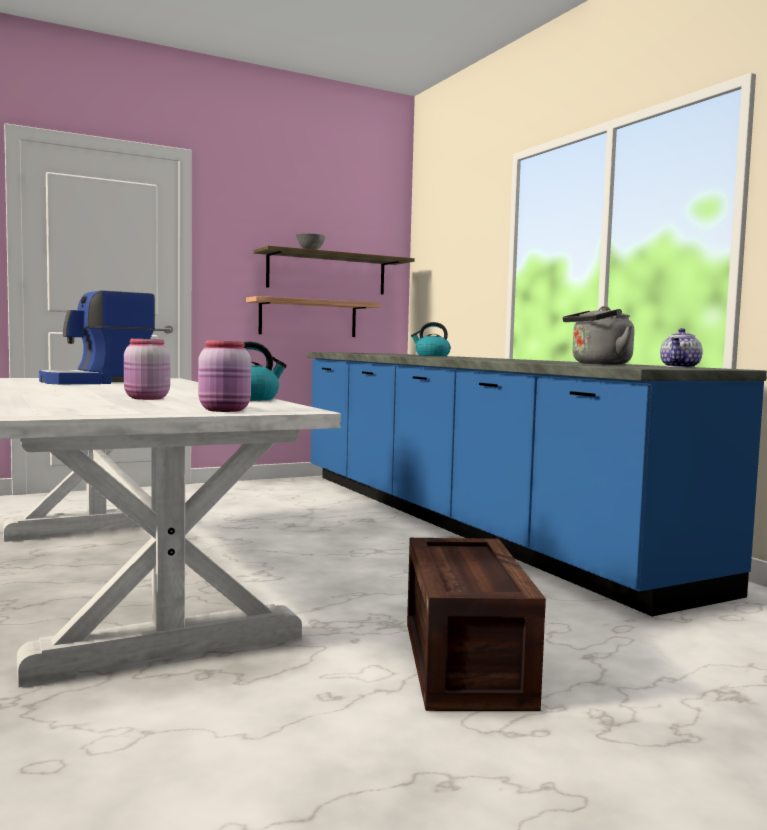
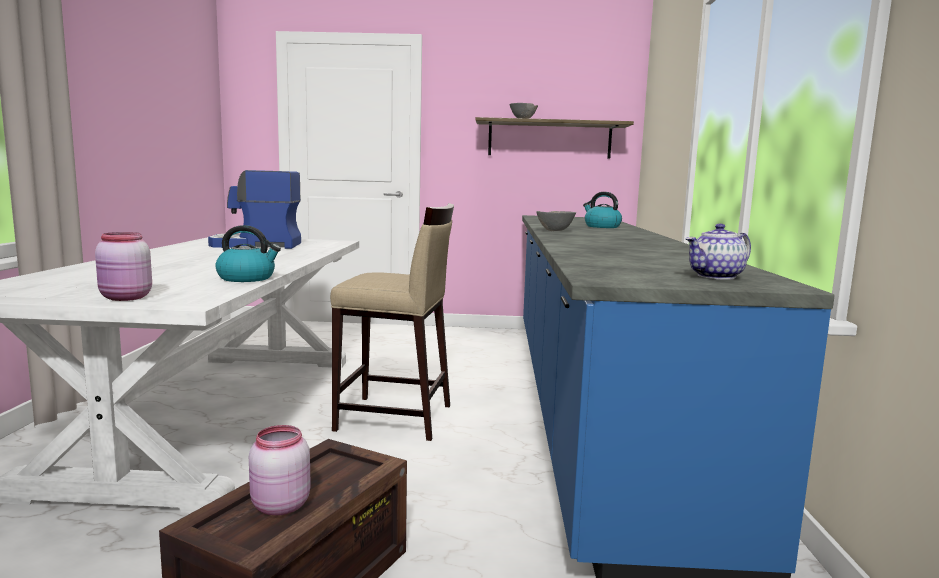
camera: 30 degrees right, 5 degrees up
pink jar [124,339,170,400] -> pink jar moved to [249,425,311,515]
shelf [246,296,380,337] -> none
grey kettle [563,306,634,365] -> none
none -> beige stool [330,203,454,441]
none -> grey bowl [536,211,576,231]

